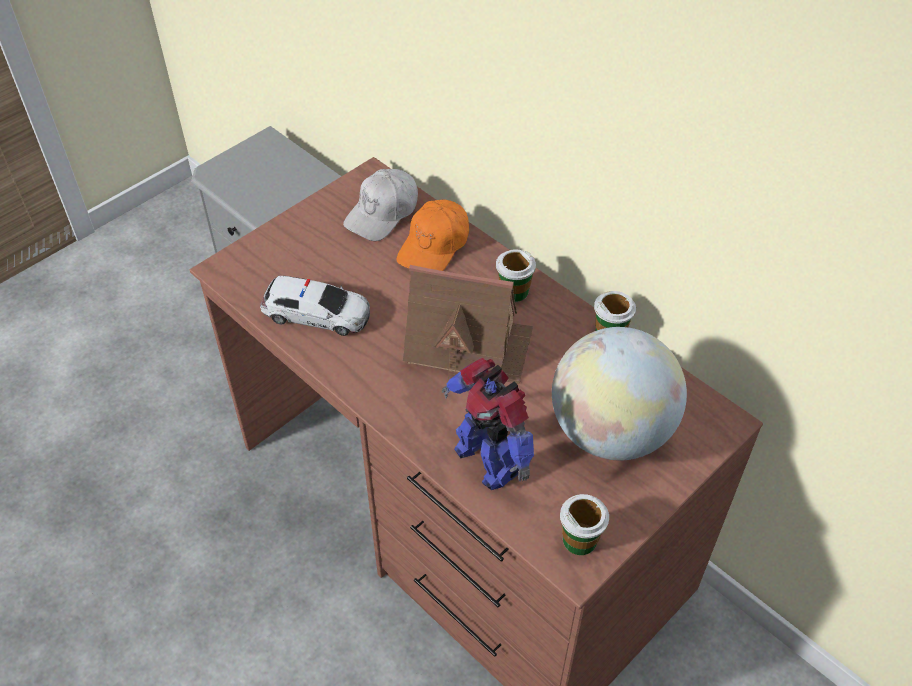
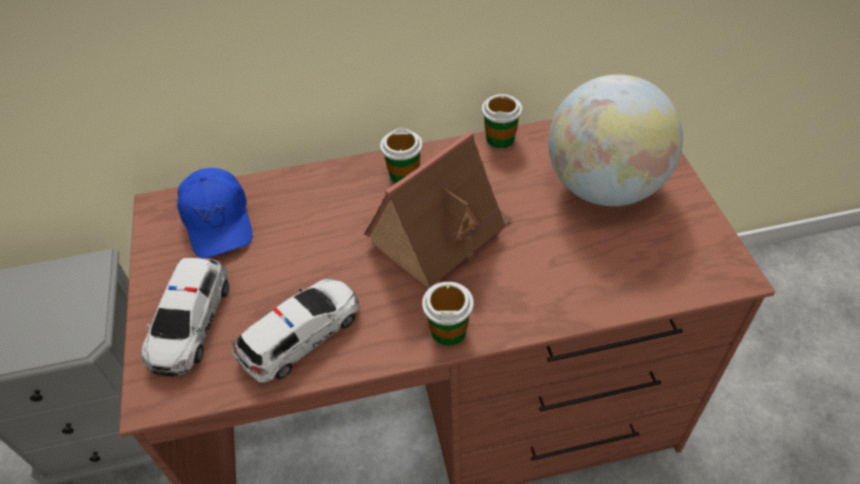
camera: 55 degrees left, 0 degrees up
white cap [343,169,418,241] -> blue cap [177,168,253,258]
orange cap [397,200,469,271] -> none
toy robot [442,358,534,490] -> none
cup [560,494,609,555] -> cup moved to [422,282,473,346]
none -> toy car [141,258,229,376]

